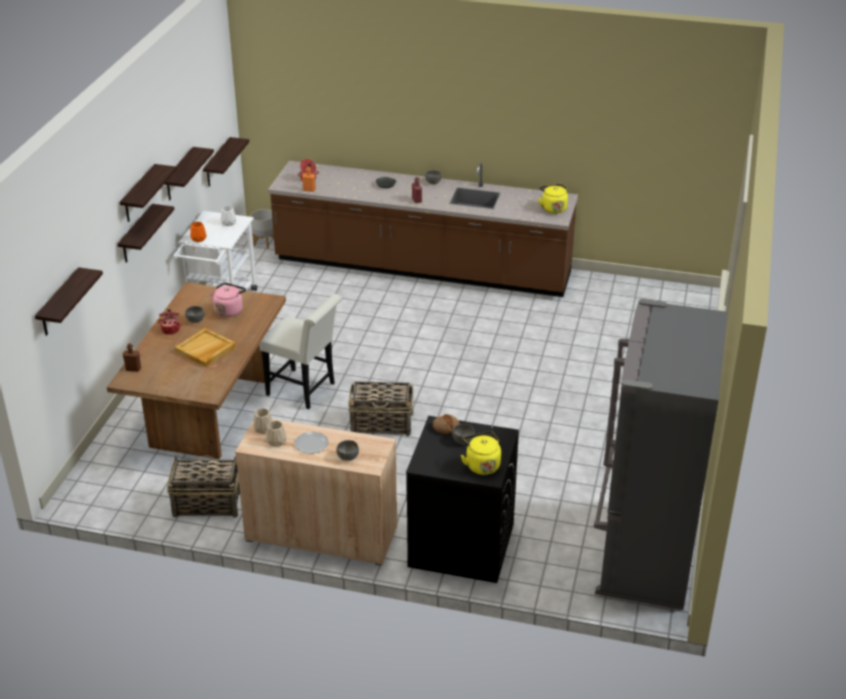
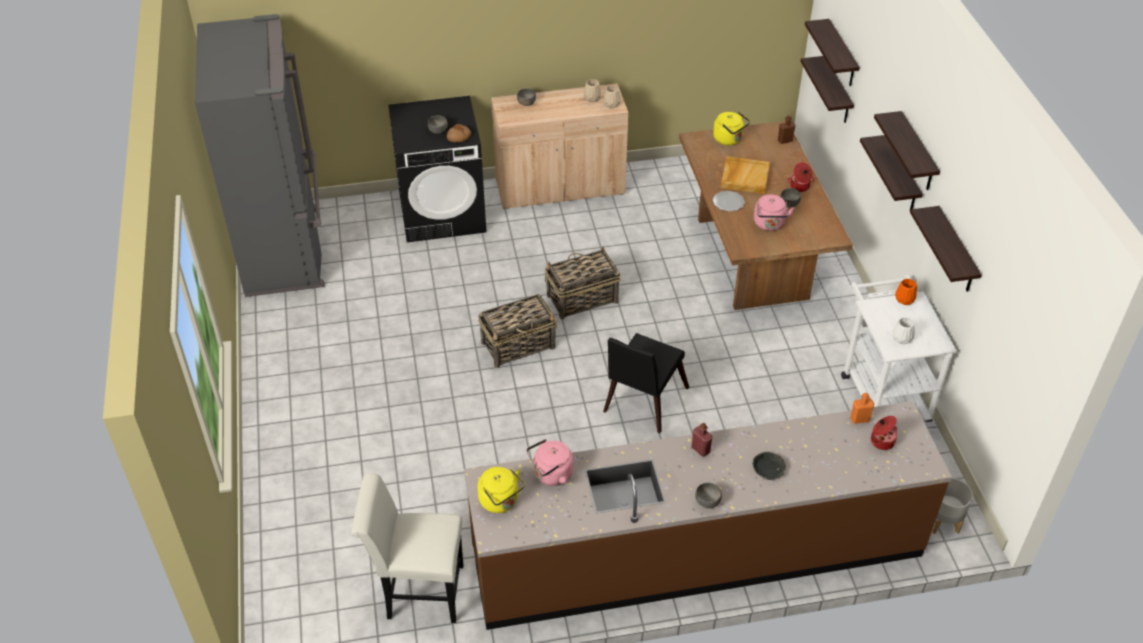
camera: 155 degrees right, 10 degrees up
basket [167,455,240,518] -> basket moved to [478,294,557,368]
shelf [203,137,249,187] -> shelf moved to [801,56,854,123]
white chair [259,294,342,409] -> white chair moved to [351,473,463,623]
plate [294,432,329,454] -> plate moved to [713,191,745,212]
yellow kettle [460,431,501,475] -> yellow kettle moved to [713,112,750,145]
none -> pink kettle [526,439,573,486]
none -> black chair [603,333,689,433]

